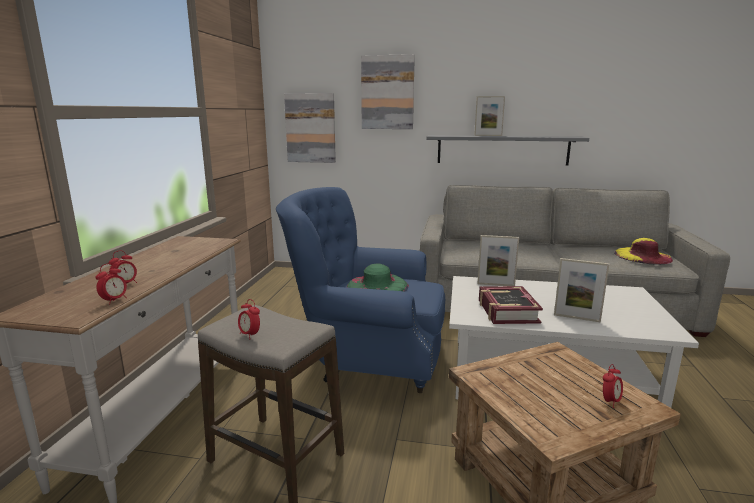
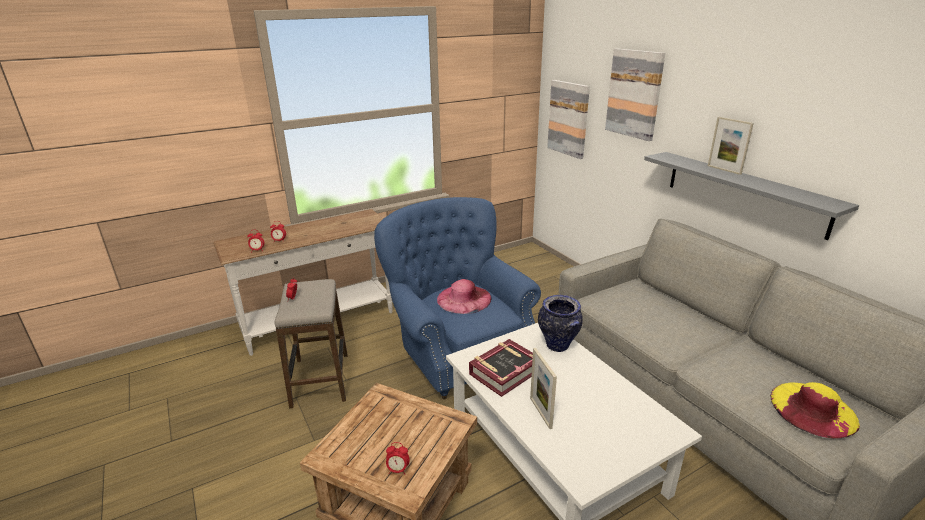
camera: 50 degrees right, 10 degrees up
green hat [347,263,409,292] -> pink hat [437,279,492,314]
picture frame [477,235,519,286] -> vase [538,295,583,352]

